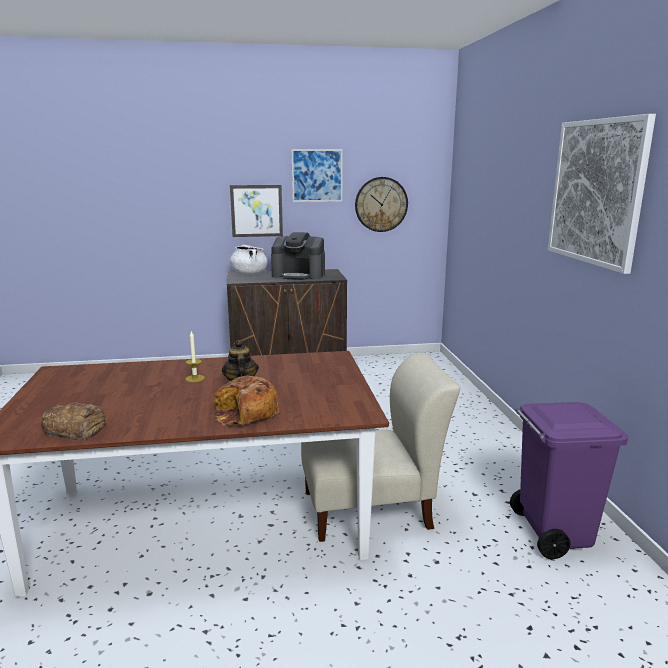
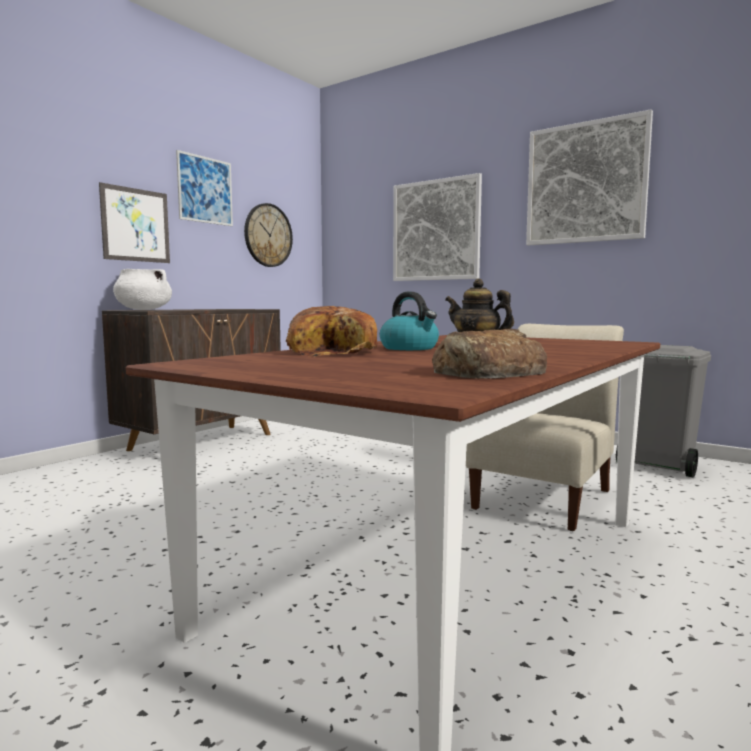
camera: 45 degrees left, 10 degrees down
candle [185,331,205,382] -> kettle [380,292,439,350]
bread [213,376,280,425] -> bread moved to [286,306,378,357]
coffee machine [271,232,325,280] -> none
purple trash can [510,402,628,559] -> grey trash can [616,345,711,478]
none -> picture [393,173,482,281]

